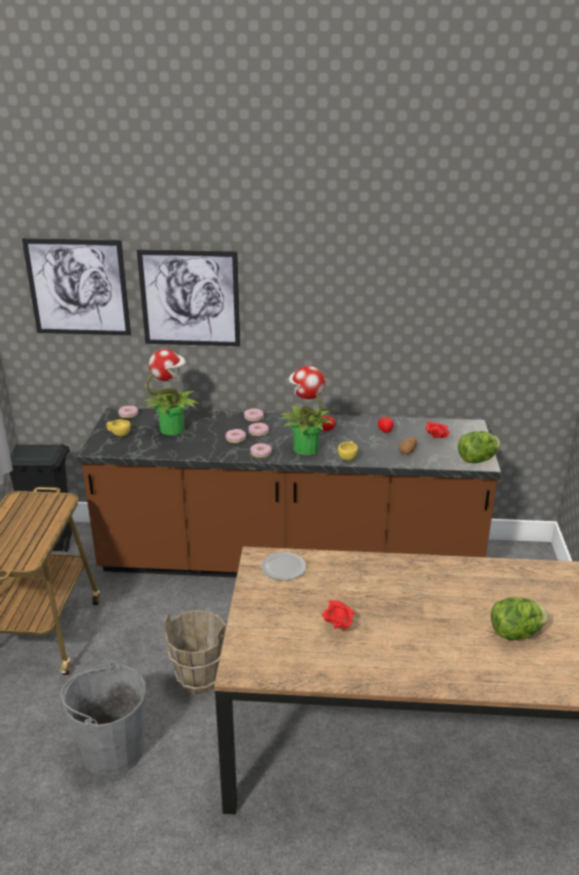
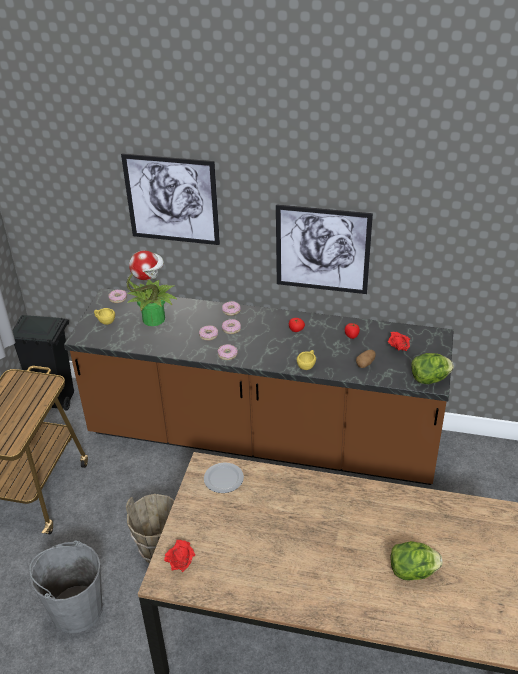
camera: 10 degrees right, 10 degrees up
picture [22,238,131,335] -> picture moved to [276,204,373,294]
potted plant [280,366,334,455] -> none
red bowl [322,600,355,630] -> red bowl moved to [164,540,196,572]

